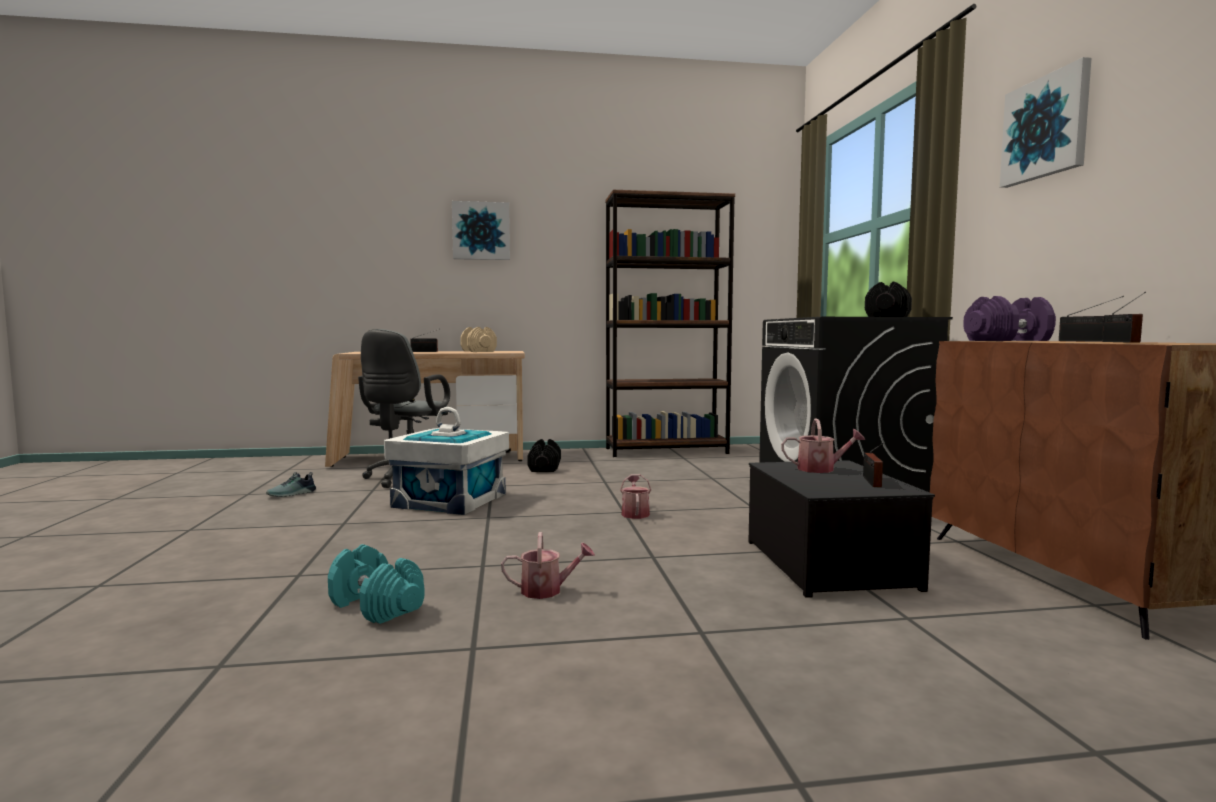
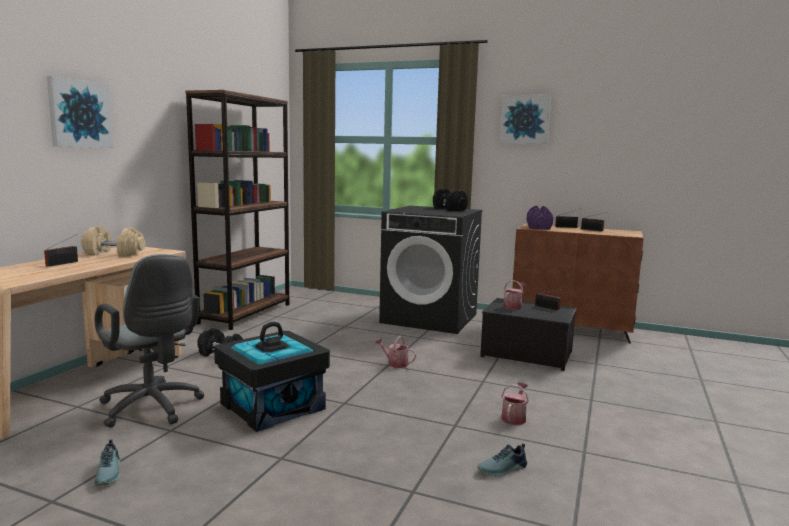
camera: 60 degrees left, 5 degrees up
turquoise dumbbell [328,544,425,624] -> shoe [477,443,527,476]
white storage box [384,407,509,515] -> black storage box [214,322,330,432]

